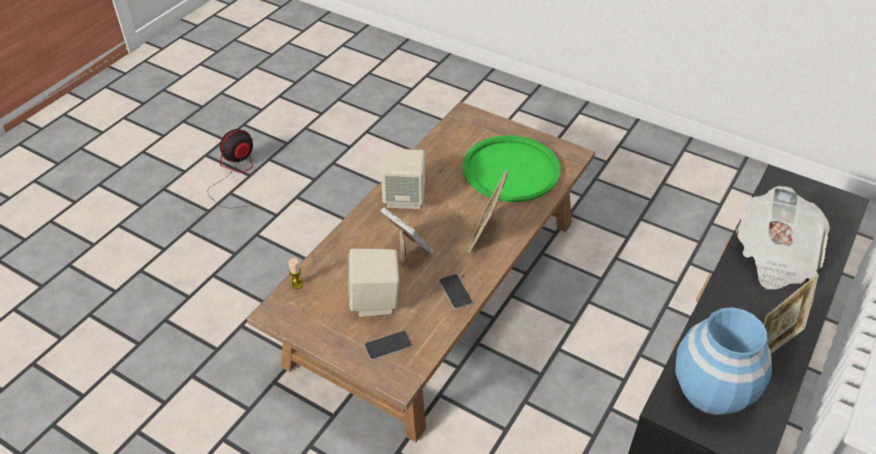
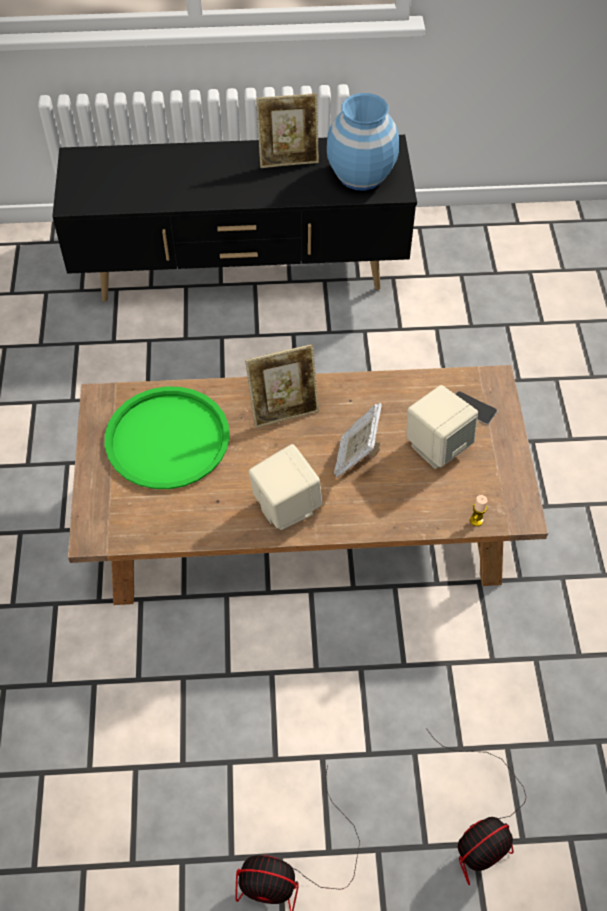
camera: 125 degrees left, 10 degrees up
phone [439,274,473,309] -> none
newspaper [736,186,830,290] -> none
none -> fan [426,728,526,885]

